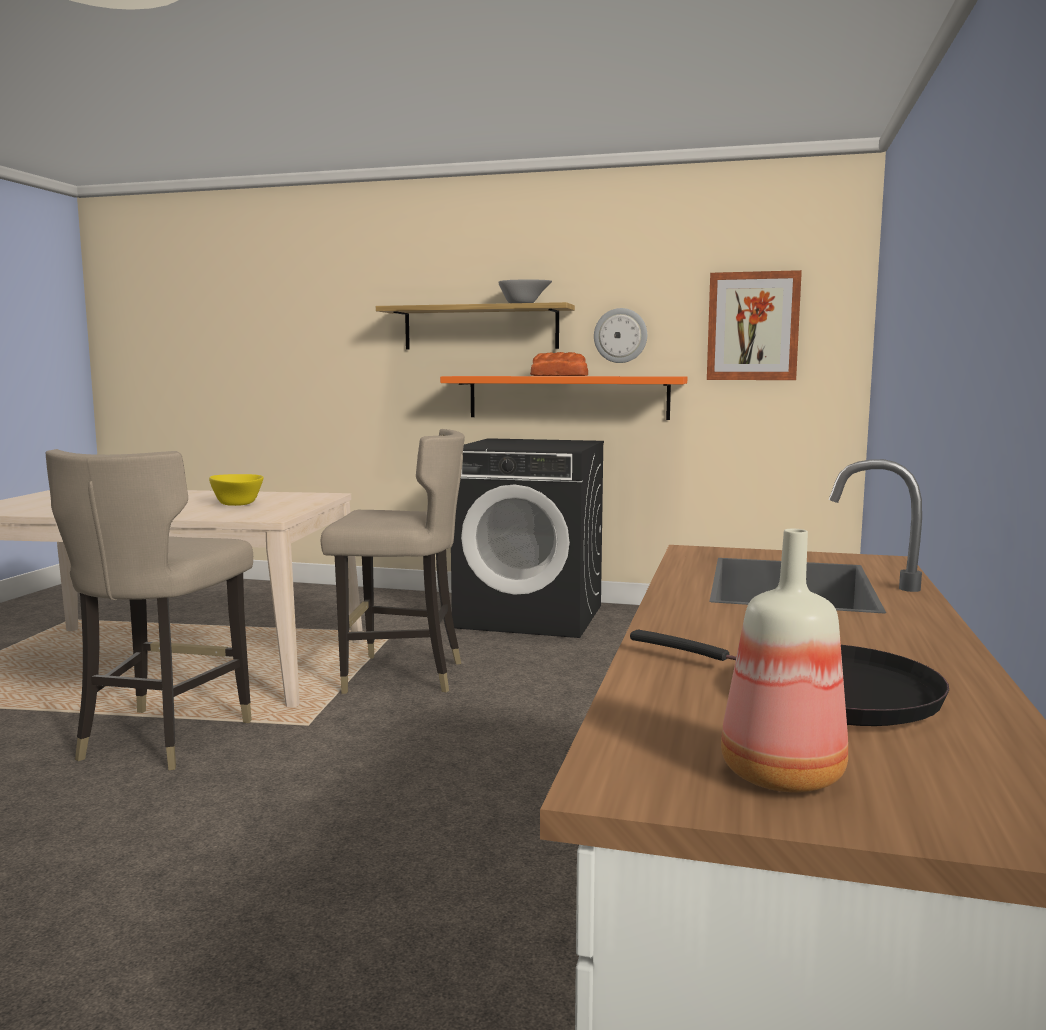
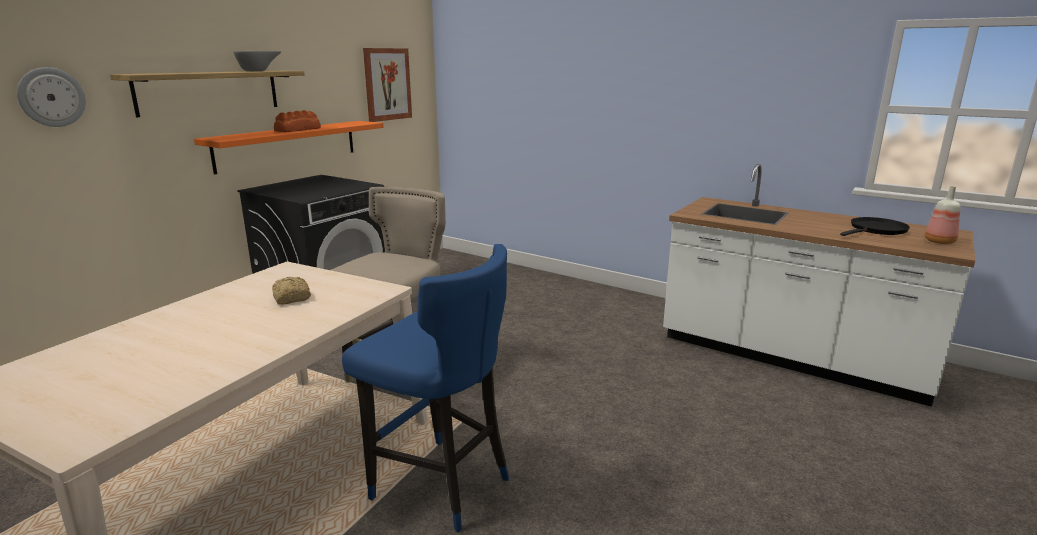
camera: 70 degrees left, 10 degrees up
beige stool [46,449,253,770] -> blue stool [342,244,509,532]
yellow bowl [209,474,263,506] -> bread [272,277,311,305]
wall clock [594,308,647,363] -> wall clock moved to [17,67,86,127]

